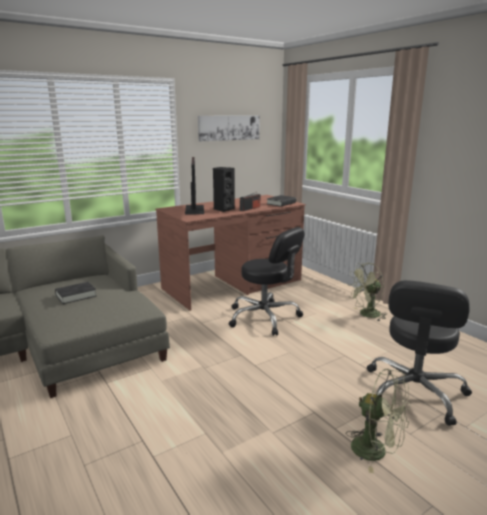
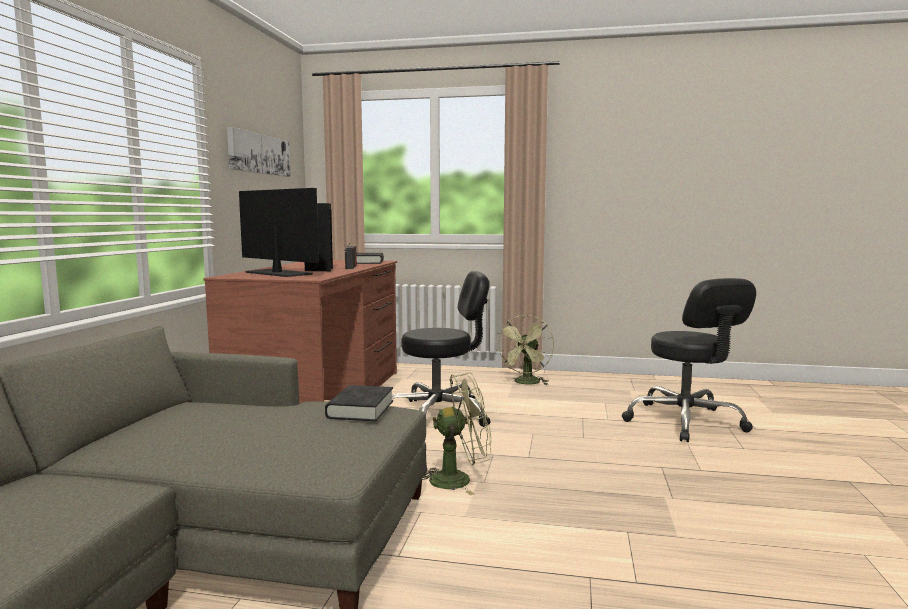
camera: 45 degrees left, 10 degrees down
black book [55,282,97,304] -> black book moved to [325,385,393,421]
green fan [345,369,410,473] -> green fan moved to [422,372,492,496]

